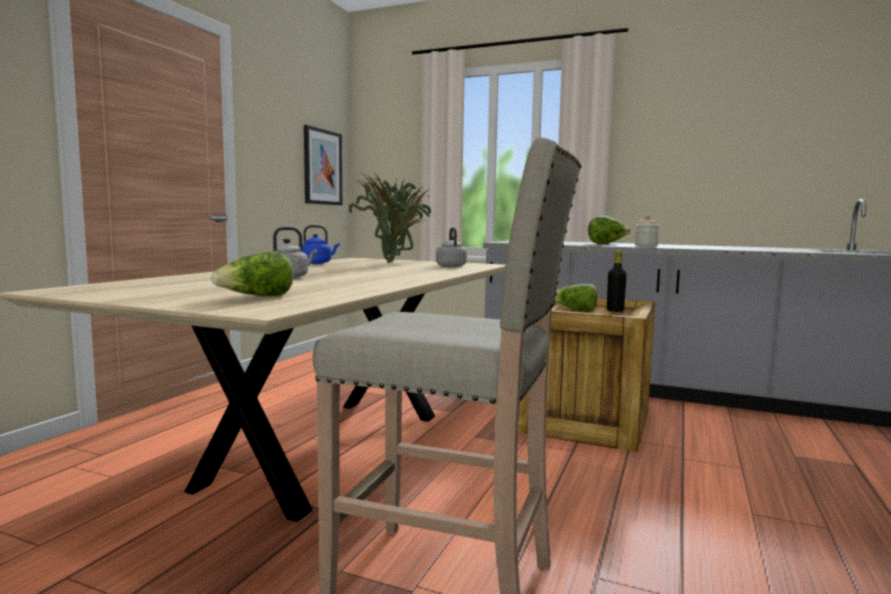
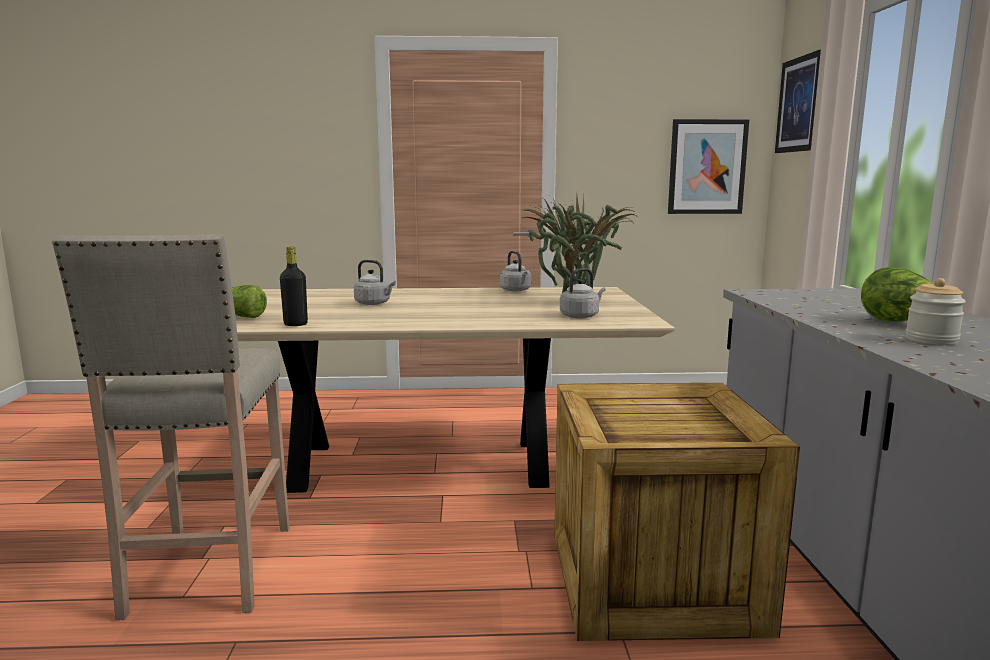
camera: 65 degrees right, 5 degrees up
blue kettle [302,225,339,264] -> grey kettle [500,251,531,292]
lettuce [555,284,597,311] -> none
black bottle [607,250,627,312] -> black bottle moved to [280,247,308,326]
none -> picture [775,49,821,153]

